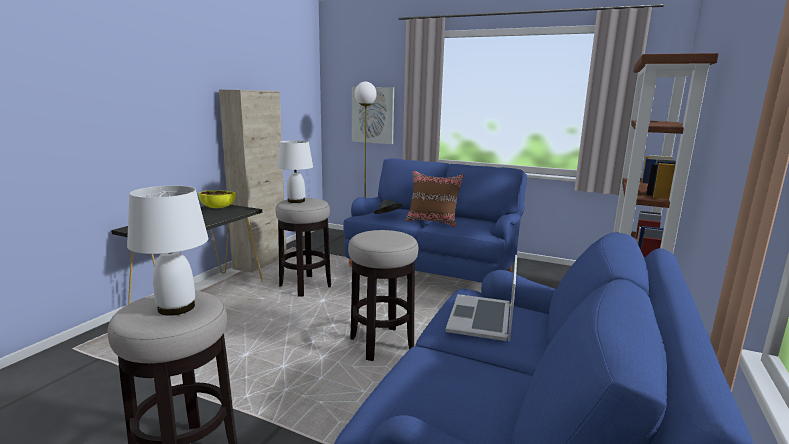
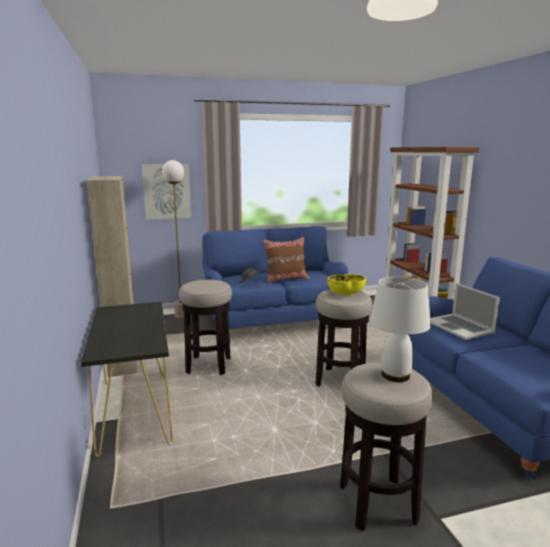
camera: 40 degrees left, 0 degrees up
yellow bowl [199,190,236,208] -> yellow bowl moved to [328,274,366,295]
white table lamp [277,140,313,203] -> none

